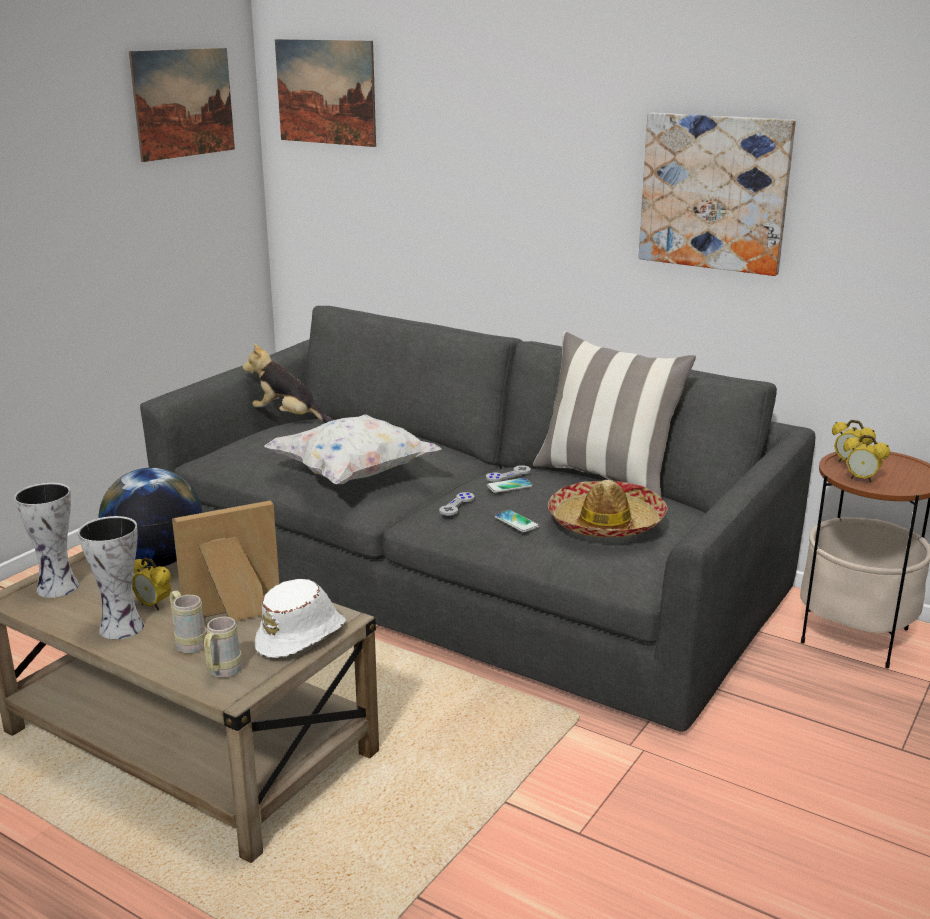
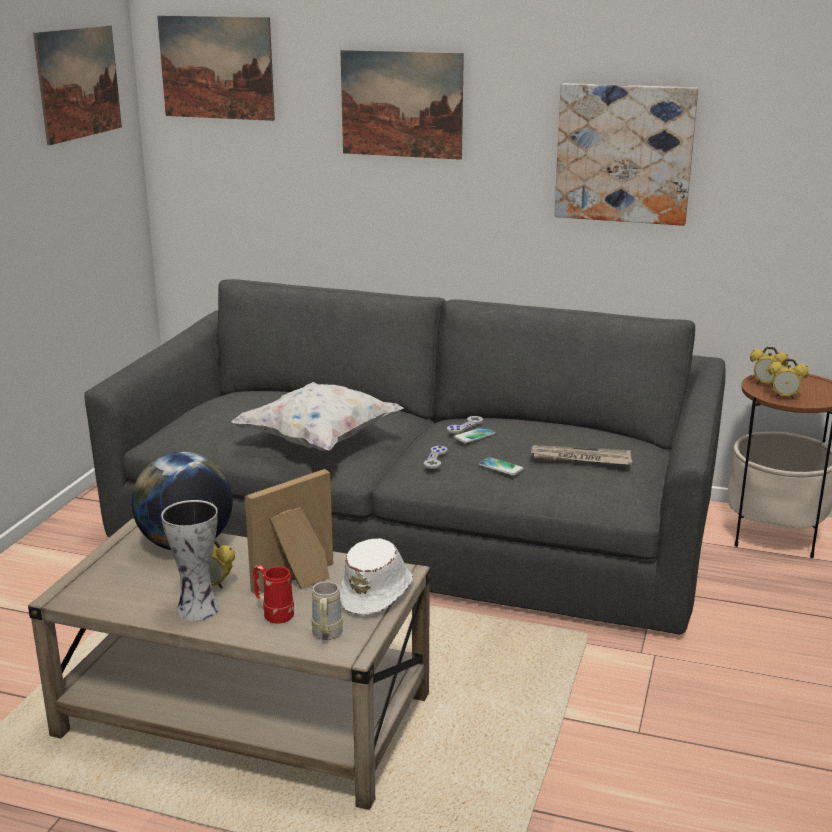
camera: 15 degrees left, 0 degrees up
vase [14,483,79,598] -> none
beige mug [170,591,207,654] -> red mug [253,565,294,624]
plush toy [242,344,333,423] -> none
pillow [533,331,696,498] -> none
hat [548,480,668,538] -> newspaper [531,445,632,465]
none -> picture [340,50,464,160]

